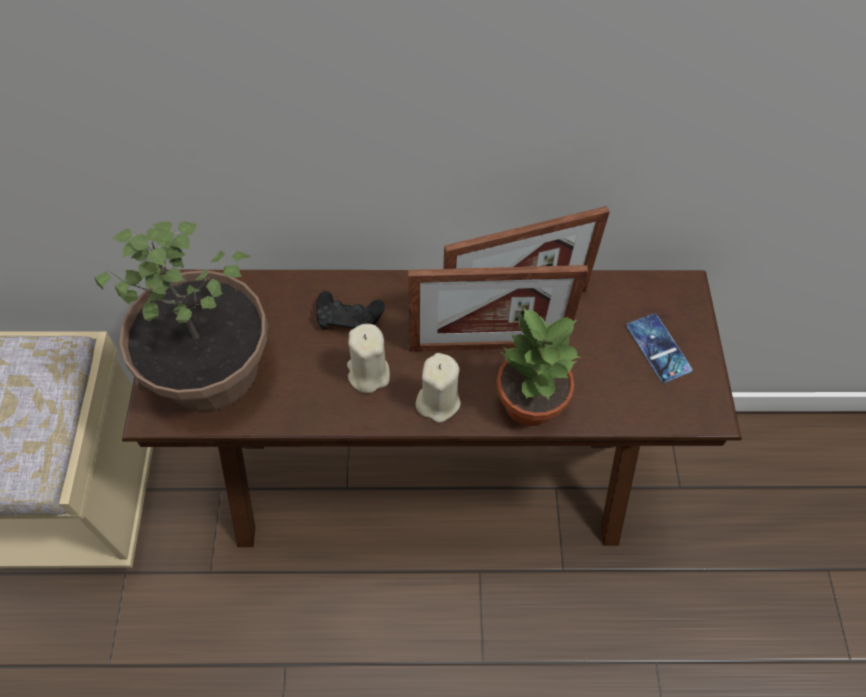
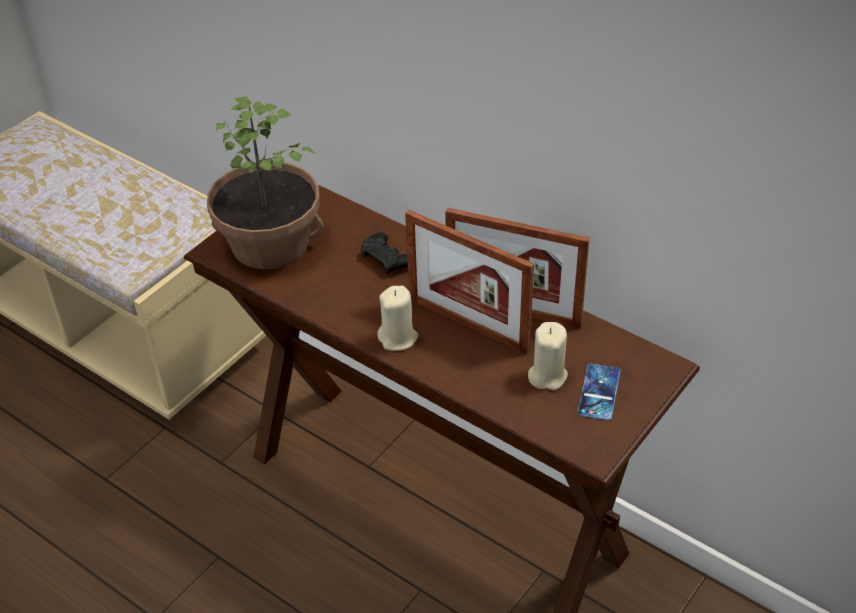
camera: 40 degrees right, 15 degrees down
beige candle [347,324,390,393] -> beige candle moved to [528,322,568,390]
potted plant [496,307,581,426] -> none

